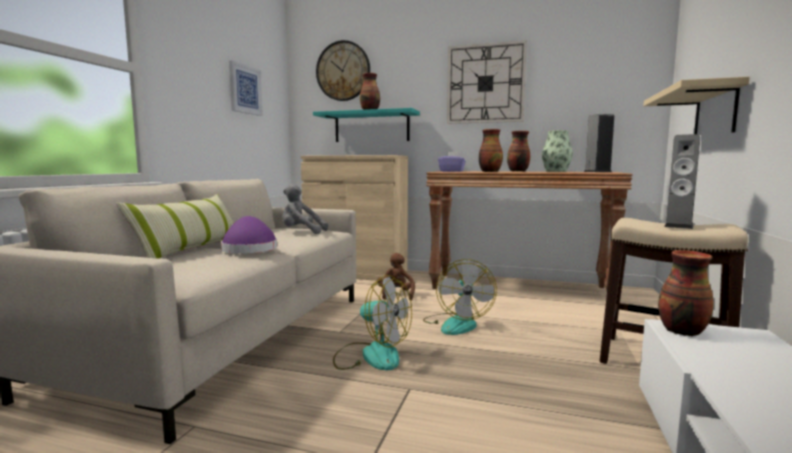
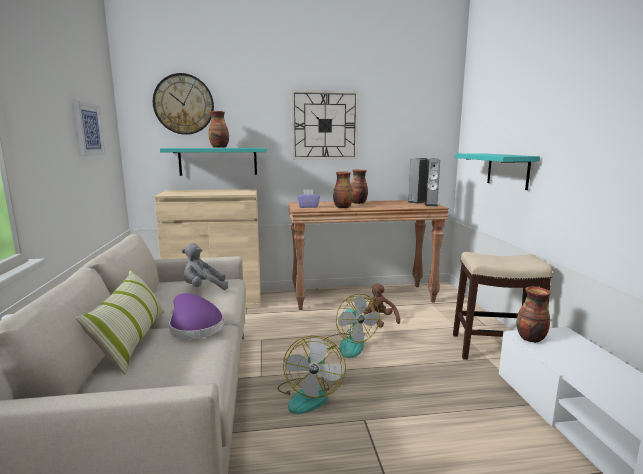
camera: 25 degrees left, 5 degrees up
fan [333,275,412,370] -> fan turned 90 degrees clockwise [277,336,346,414]
brown plush toy [377,253,415,300] -> brown plush toy moved to [363,283,400,328]
vase [542,130,573,172] -> none
beige shelf [643,77,750,134] -> turquoise shelf [455,153,540,190]
speaker [664,134,700,229] -> speaker moved to [424,159,440,206]

